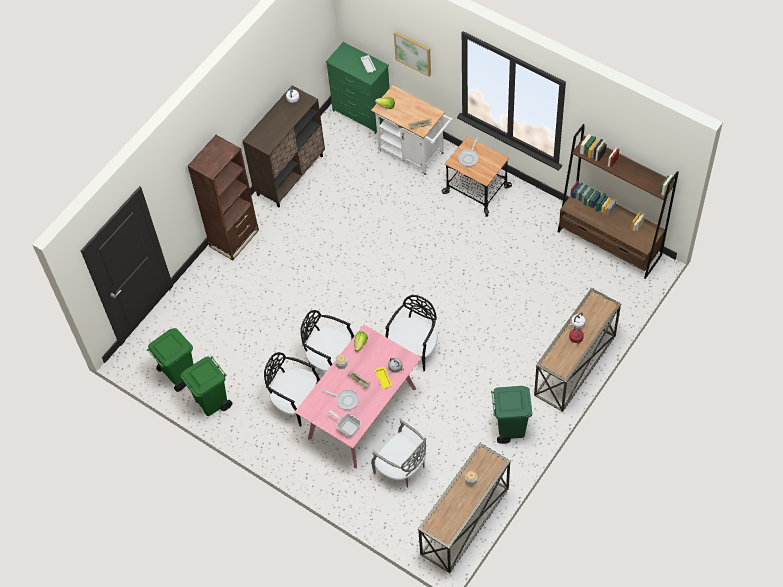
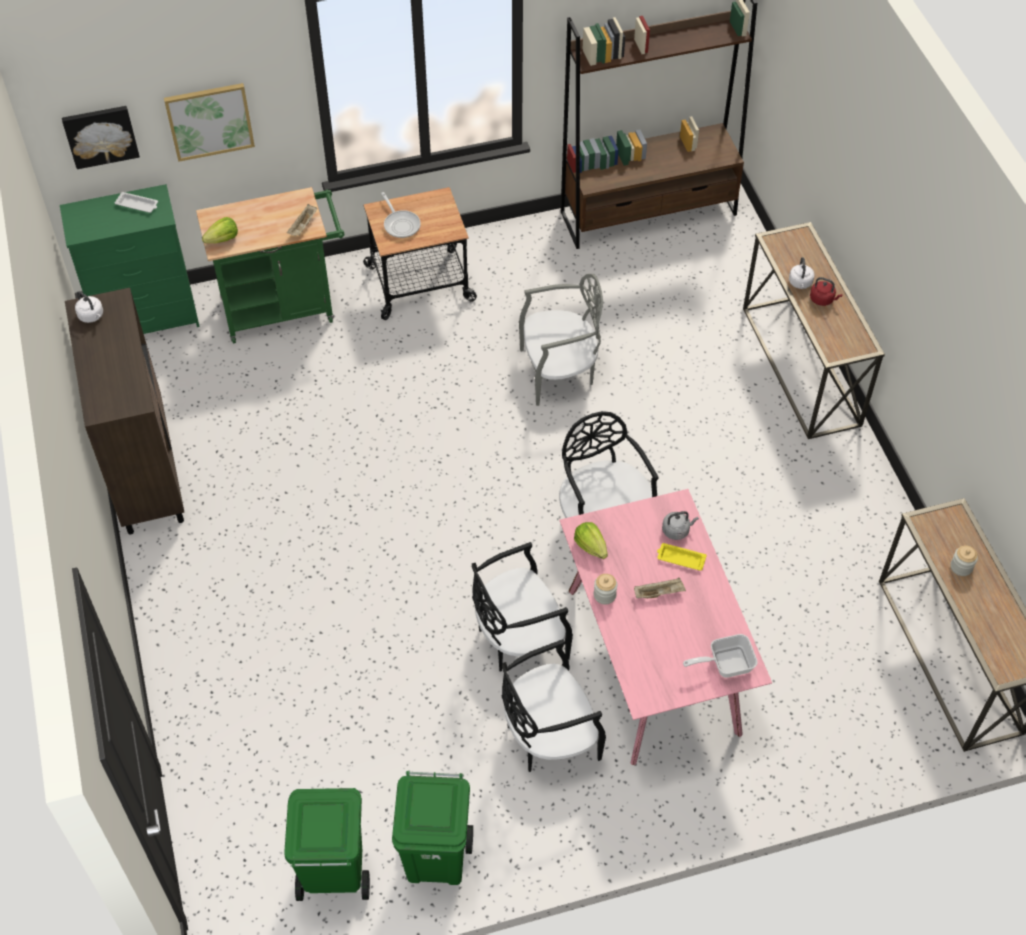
camera: 55 degrees left, 5 degrees down
brown bookcase [188,135,259,260] -> none
frying pan [322,389,359,410] -> none
white cart [371,85,453,176] -> green cart [196,187,344,344]
grey chair [371,420,426,488] -> grey chair moved to [519,274,603,406]
green trash can [491,386,532,444] -> none
none -> picture [62,106,140,169]

